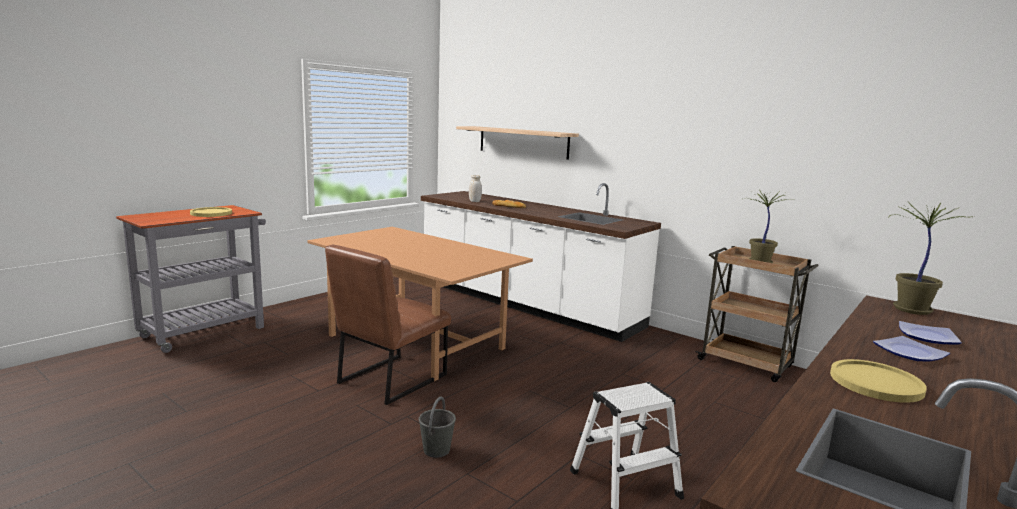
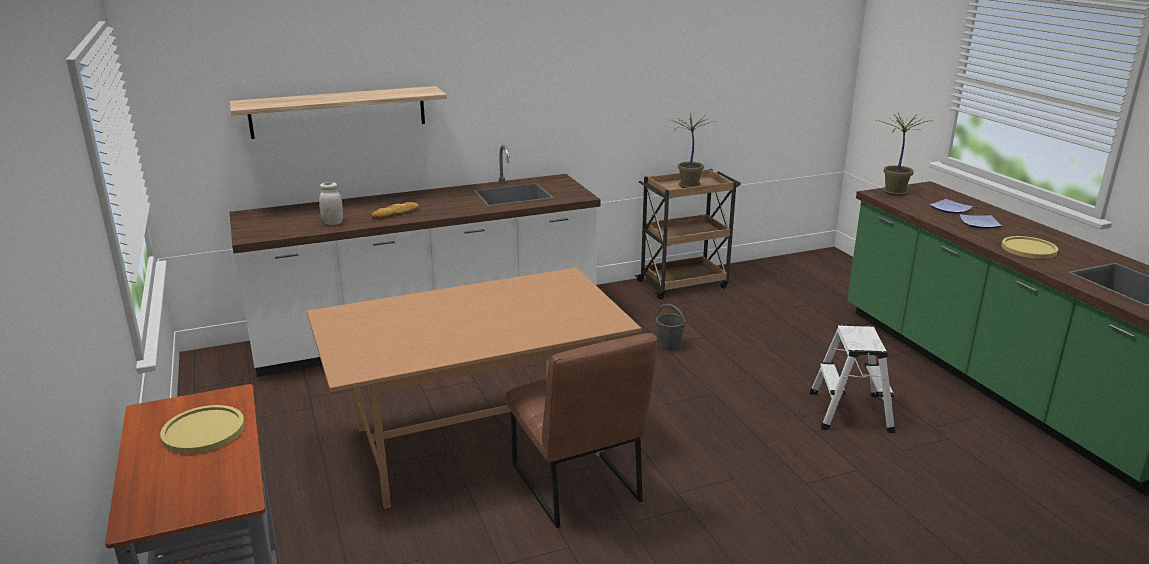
camera: 60 degrees left, 10 degrees up
grey bucket [419,396,456,458] -> grey bucket moved to [656,304,686,351]

